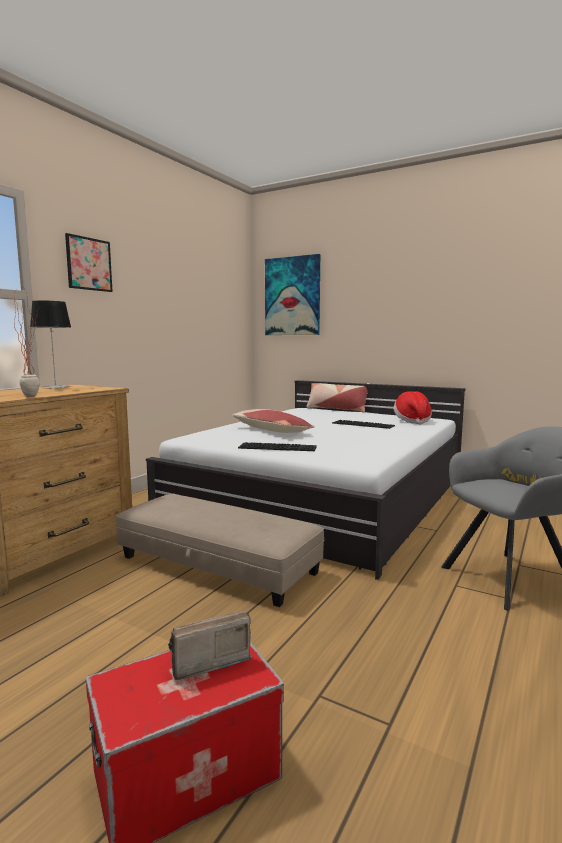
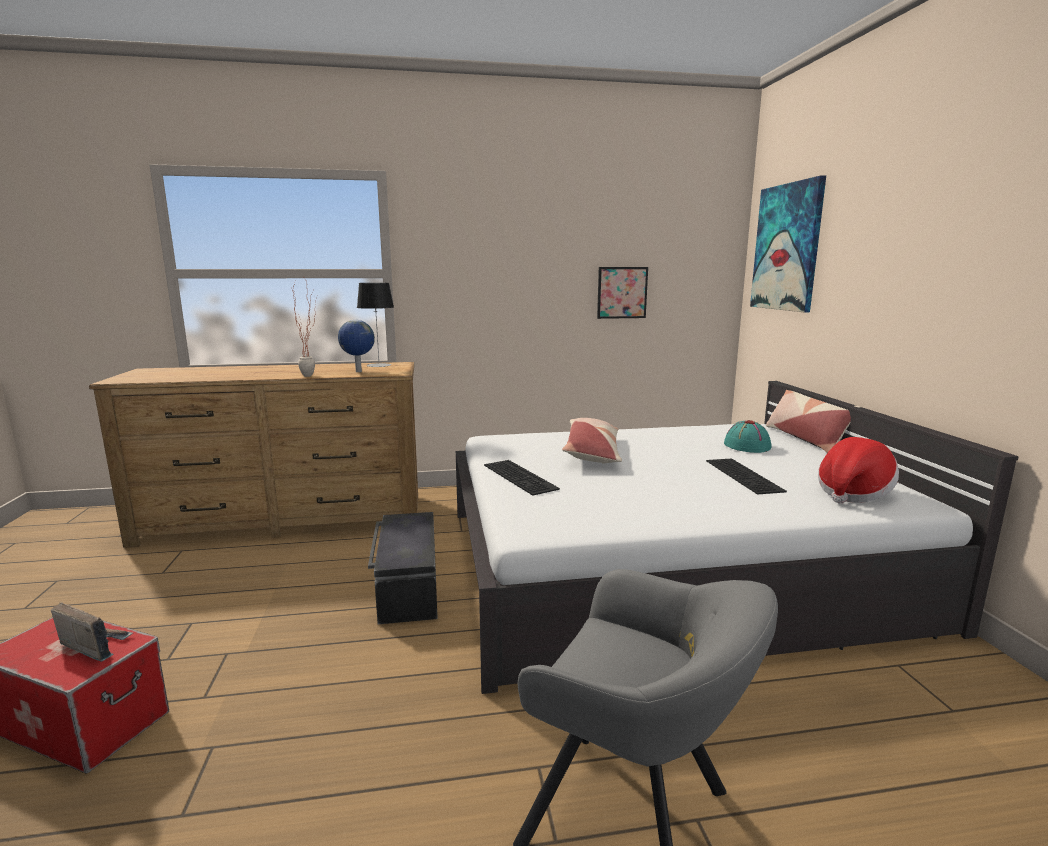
camera: 50 degrees right, 5 degrees up
picture [65,233,113,292] -> picture moved to [597,267,648,319]
beige ottoman [116,494,324,607] -> black storage box [368,512,438,624]
none -> globe [338,320,375,372]
none -> turquoise hat [724,420,772,453]

